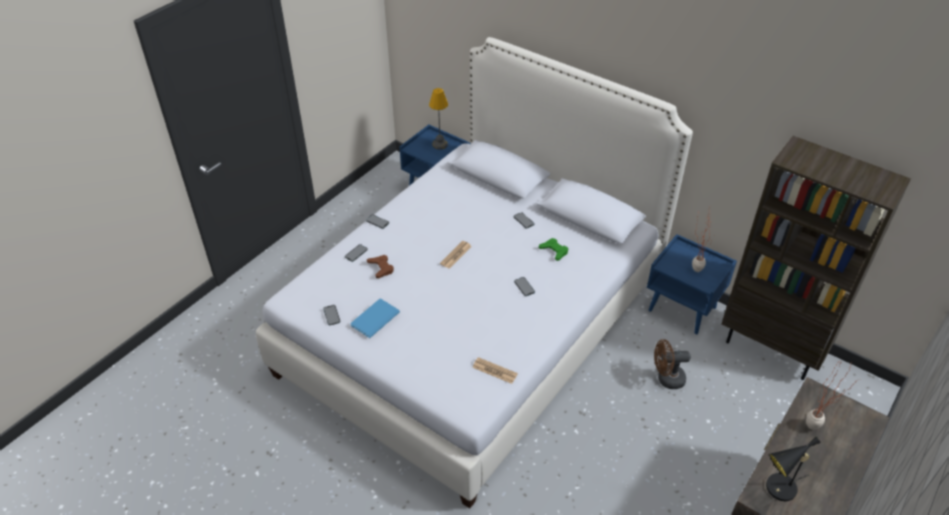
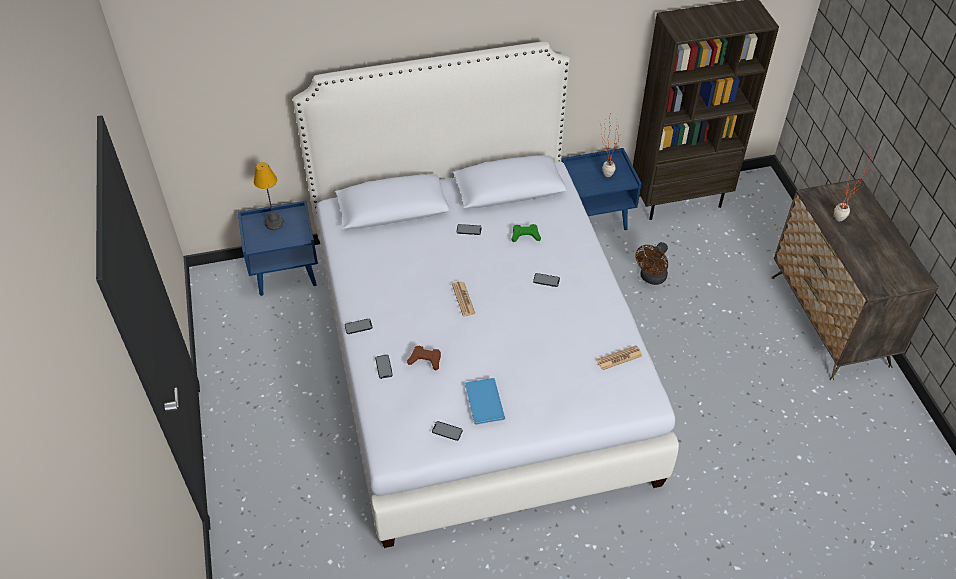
camera: 50 degrees left, 5 degrees up
black table lamp [766,437,821,501] -> none

